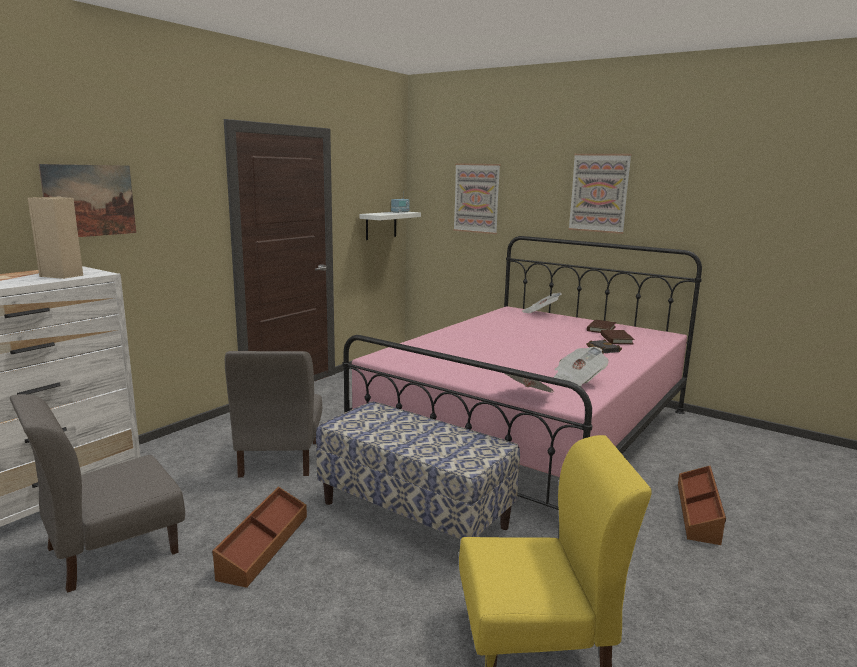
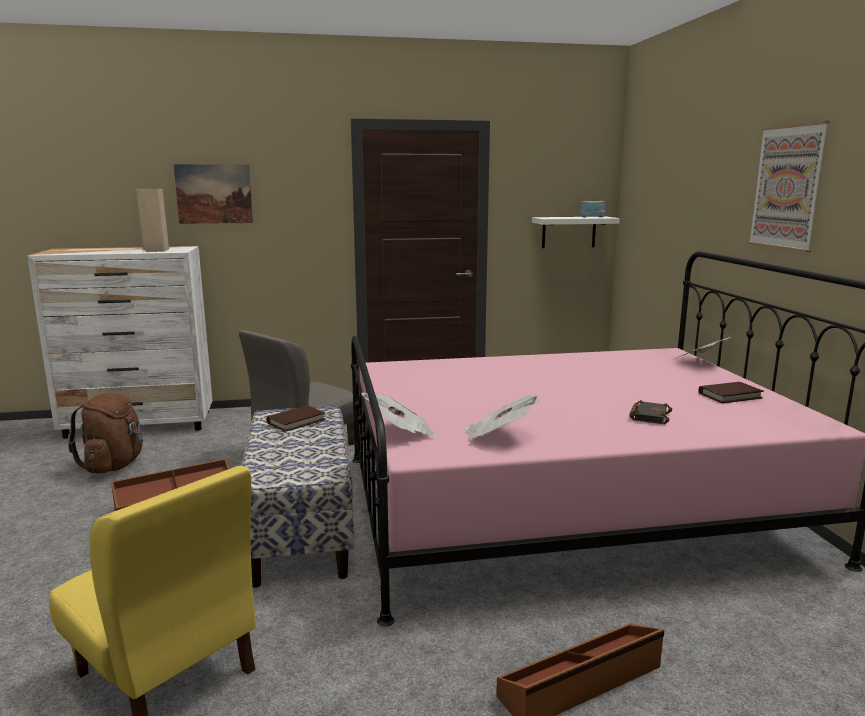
camera: 45 degrees right, 0 degrees up
grey chair [10,394,185,593] -> brown backpack [68,393,143,474]
picture [453,163,500,234] -> none
brown book [601,330,634,344] -> brown book moved to [267,405,326,432]

